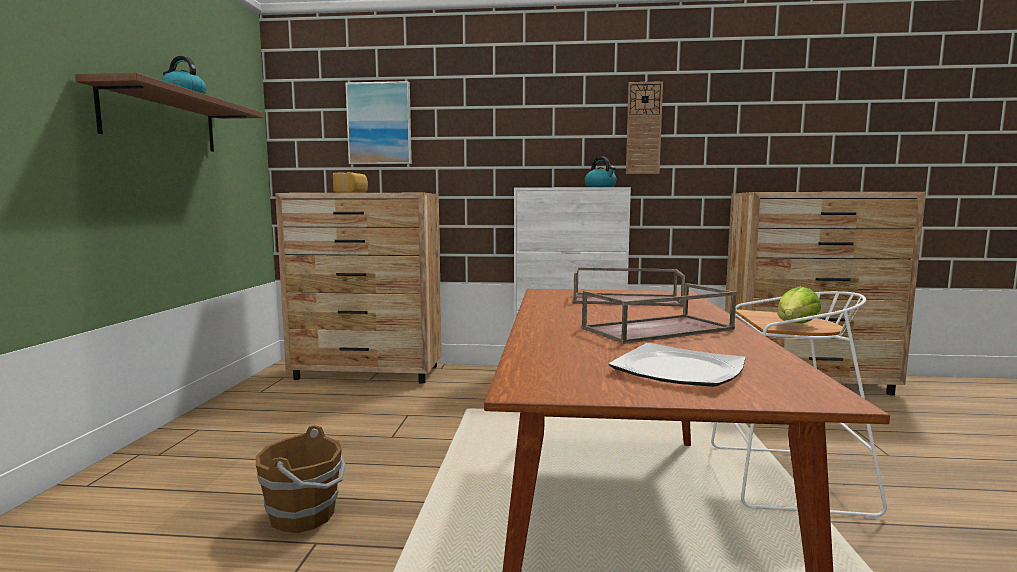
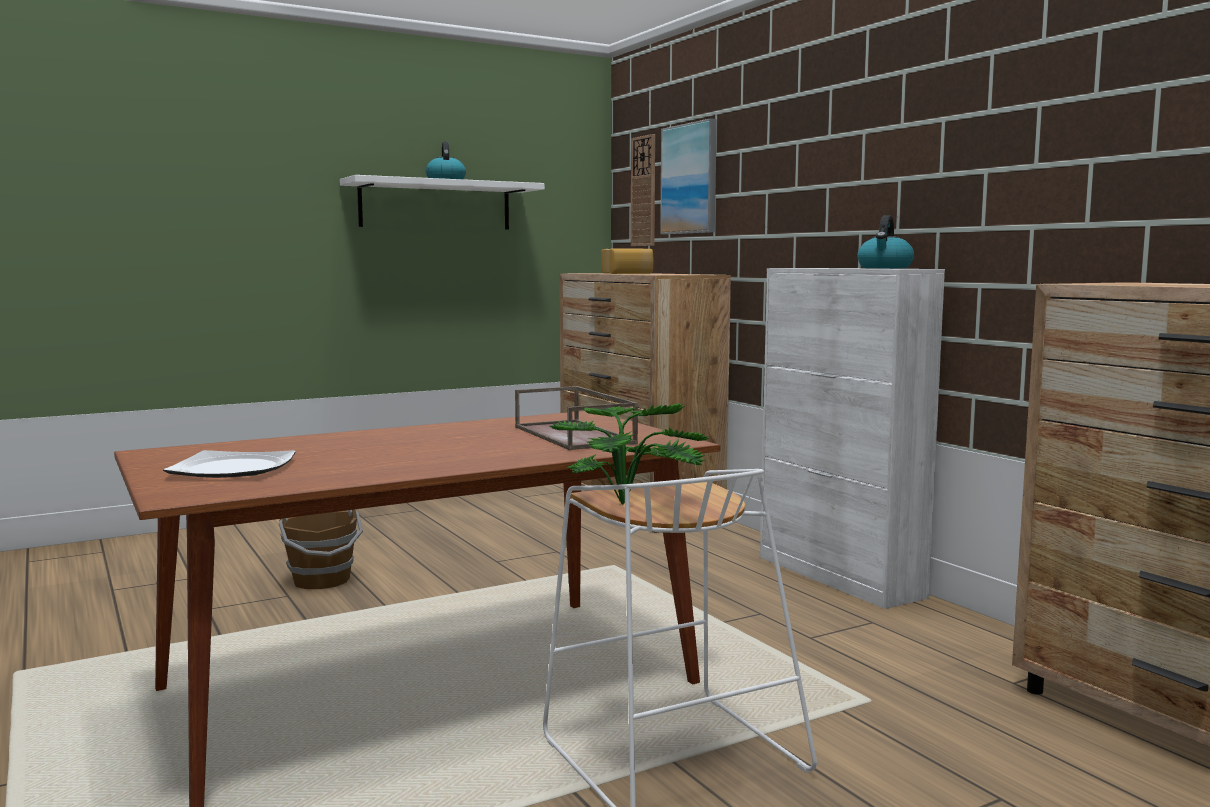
camera: 55 degrees right, 0 degrees up
brown shelf [75,73,263,152] -> white shelf [340,175,545,229]
brown tray [582,283,737,344] -> none
wall clock [626,81,663,174] -> wall clock moved to [631,134,655,246]
lettuce [777,286,821,323] -> potted plant [550,403,709,504]

